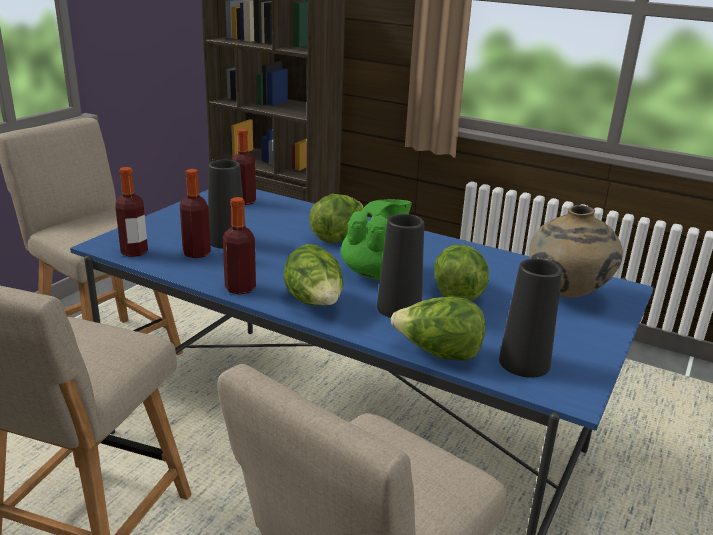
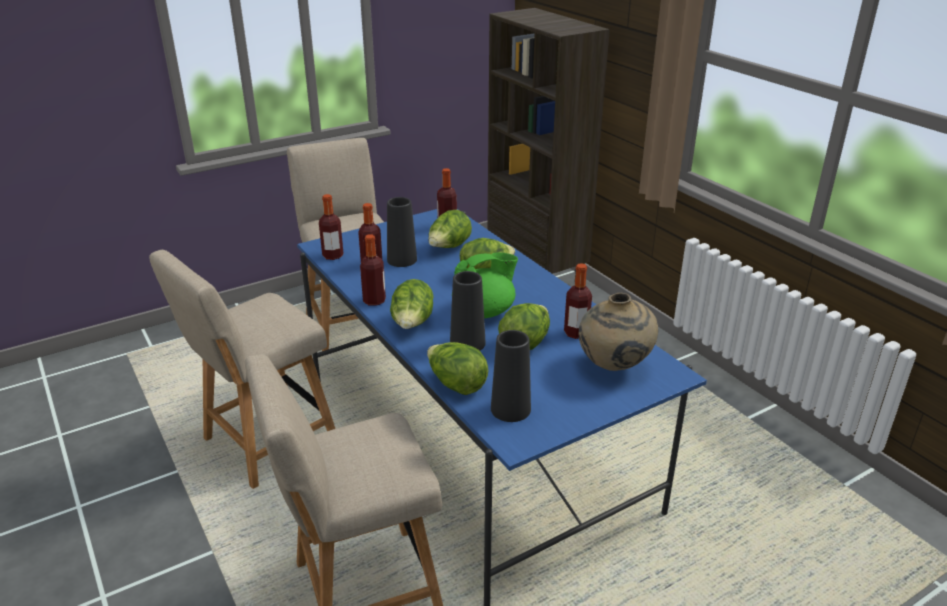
camera: 30 degrees right, 5 degrees up
none -> lettuce [428,210,472,248]
none -> bottle [564,263,592,339]

